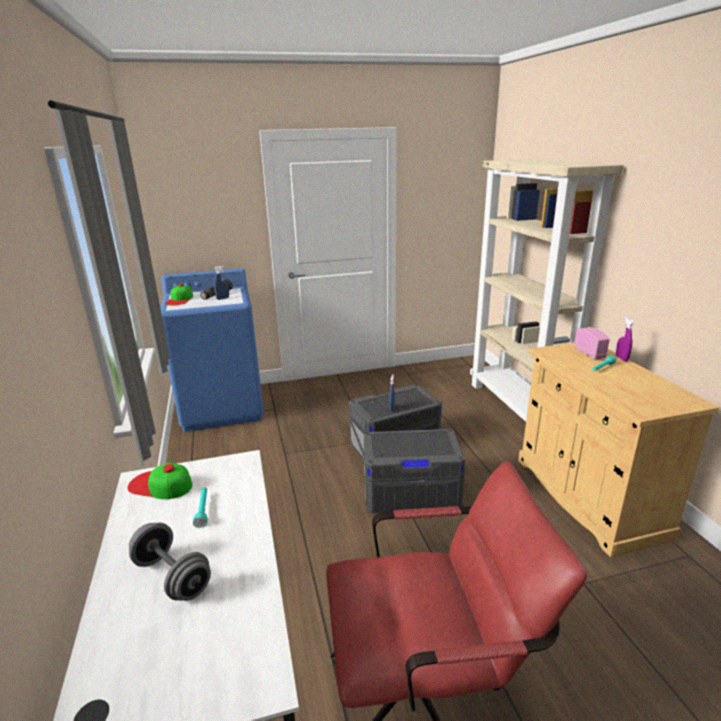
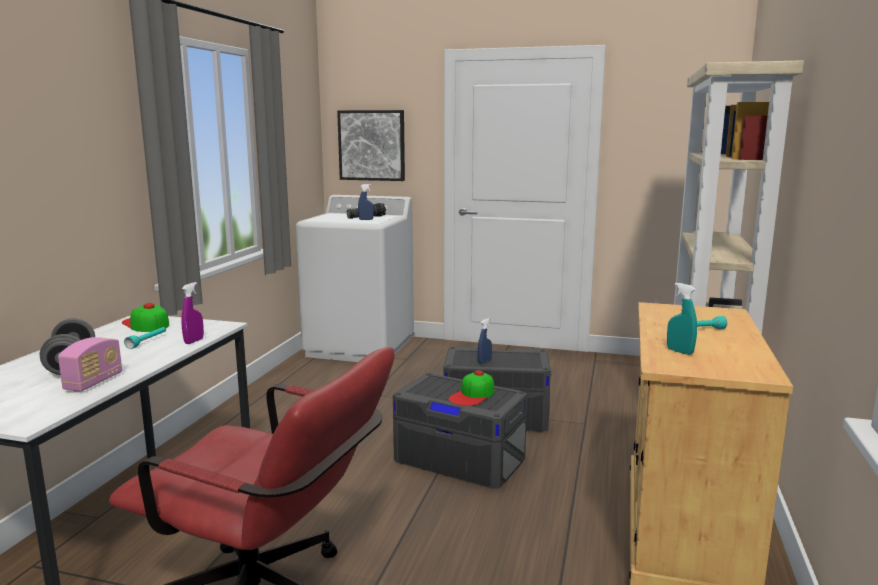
camera: 30 degrees right, 10 degrees down
blue washing machine [160,268,264,432] -> white washing machine [296,195,414,362]
cap [165,284,193,305] -> cap moved to [449,370,494,406]
radio [574,327,610,359] -> radio moved to [58,337,122,391]
purple spray bottle [616,317,634,362] -> purple spray bottle moved to [181,282,204,344]
none -> picture [337,110,405,181]
none -> turquoise spray bottle [667,283,697,355]

